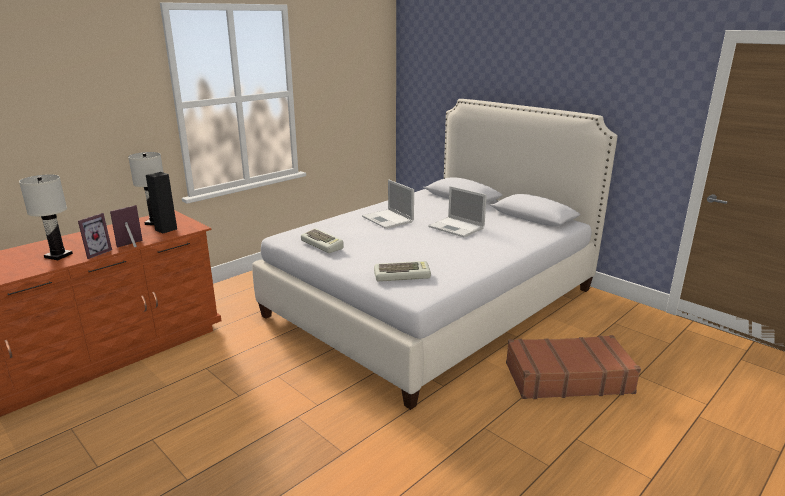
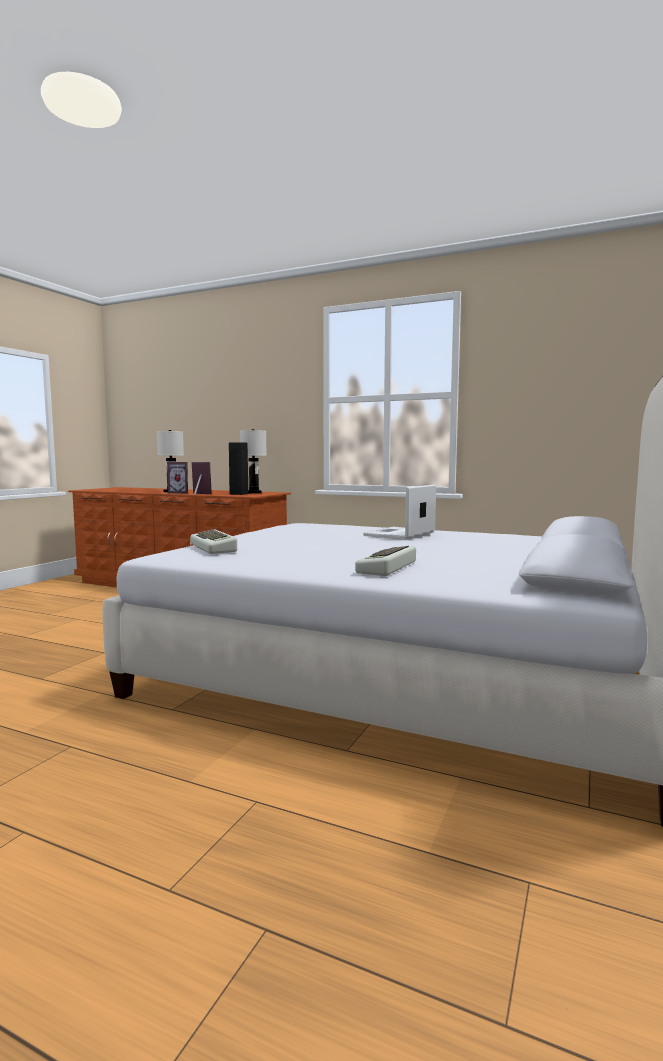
camera: 70 degrees right, 15 degrees down
keyboard [301,228,344,253] -> keyboard moved to [355,546,416,576]
laptop [428,186,487,238] -> none
brown suitcase [506,335,641,399] -> none

